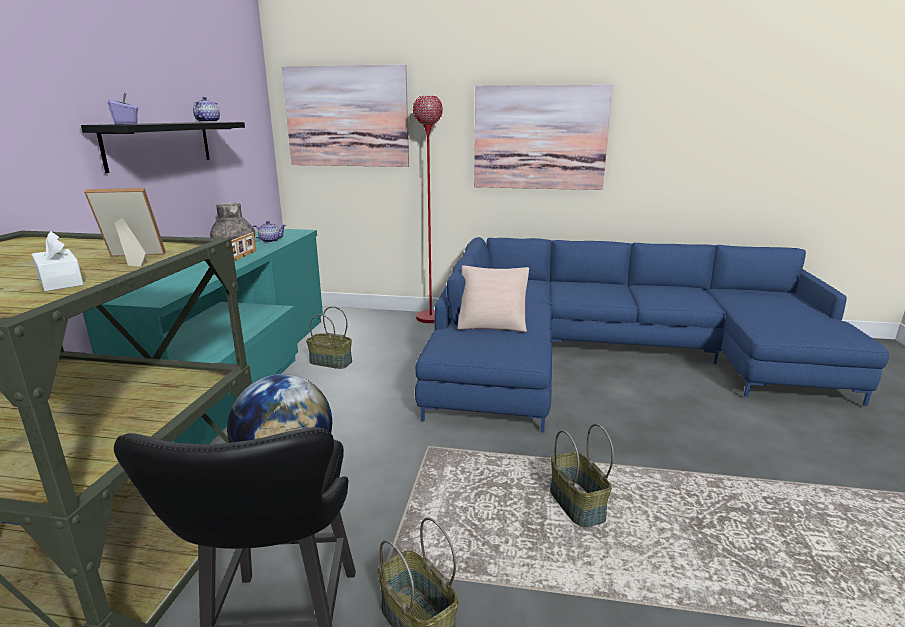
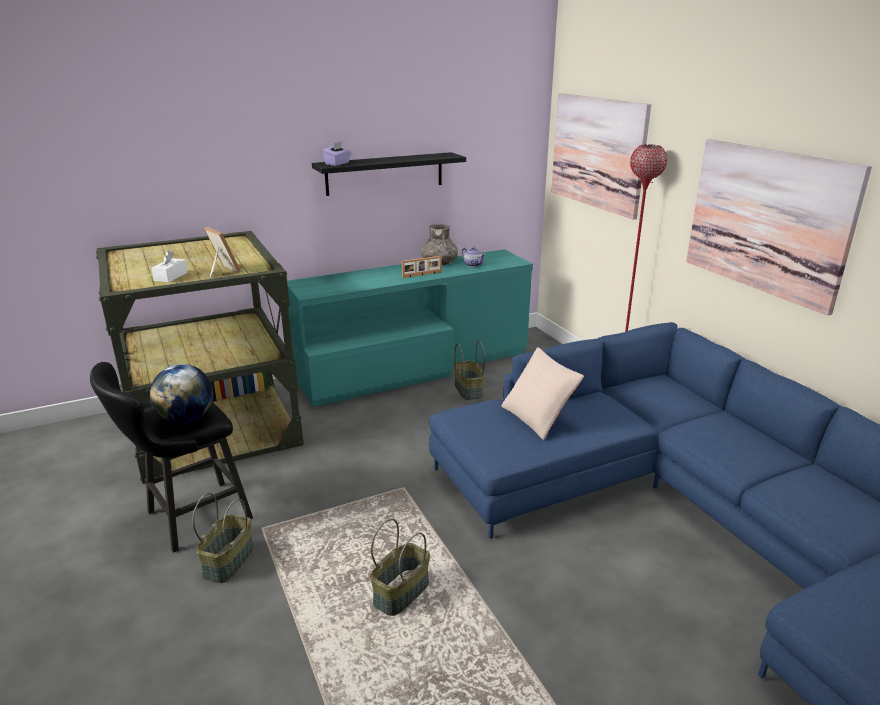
camera: 55 degrees right, 5 degrees up
teapot [193,97,220,122] -> none

